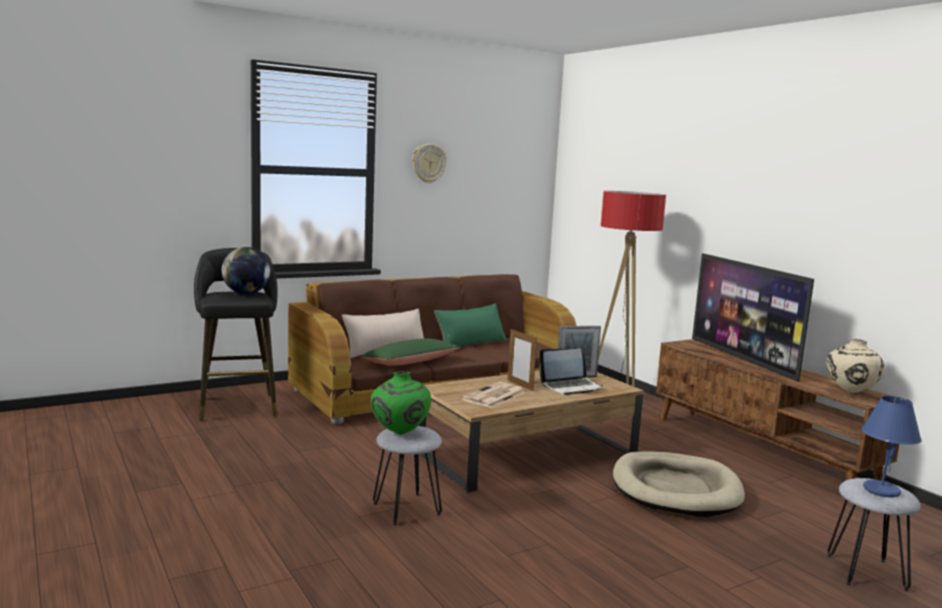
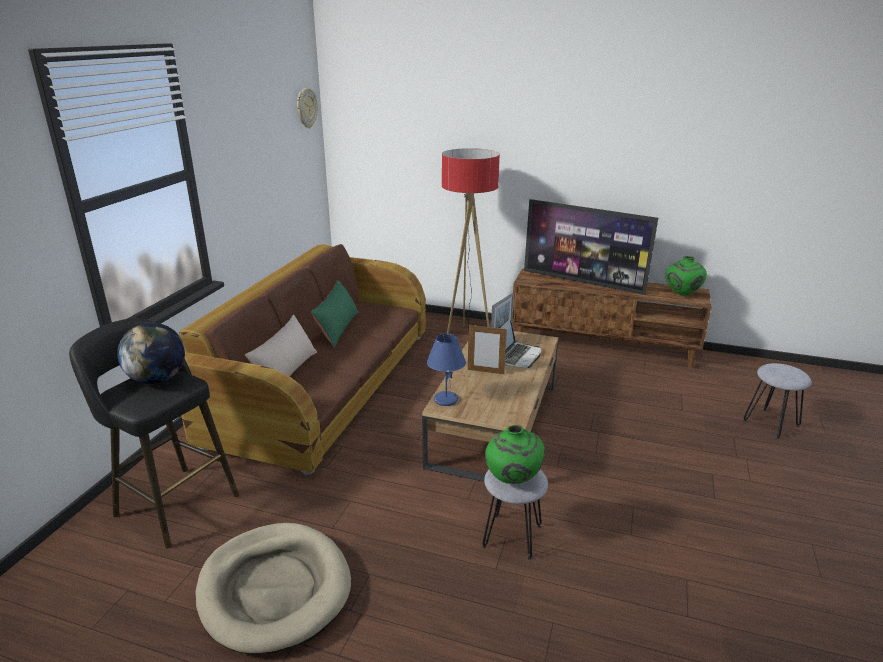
camera: 40 degrees left, 15 degrees up
green pillow [360,338,460,366] -> none
wall clock [412,144,447,183] -> wall clock moved to [297,88,318,128]
newspaper [461,382,525,408] -> none
beige dog bed [613,451,745,517] -> beige dog bed moved to [195,523,351,654]
beige vase [826,339,885,394] -> green vase [665,256,707,296]
blue table lamp [861,396,922,497] -> blue table lamp moved to [427,334,466,406]

